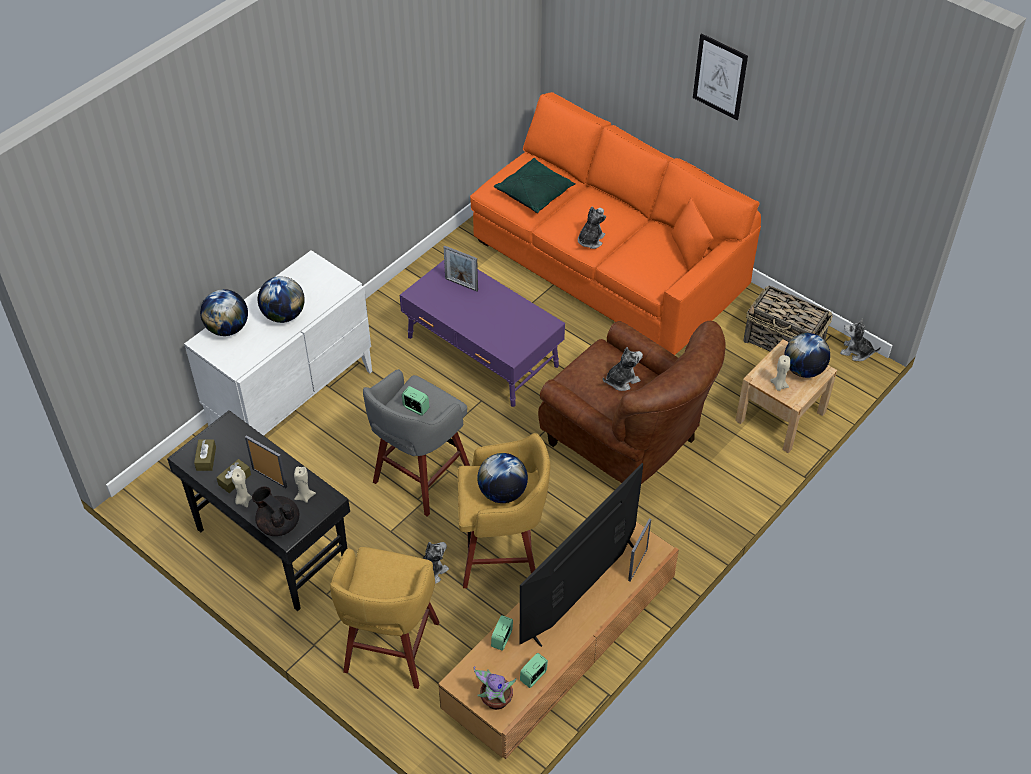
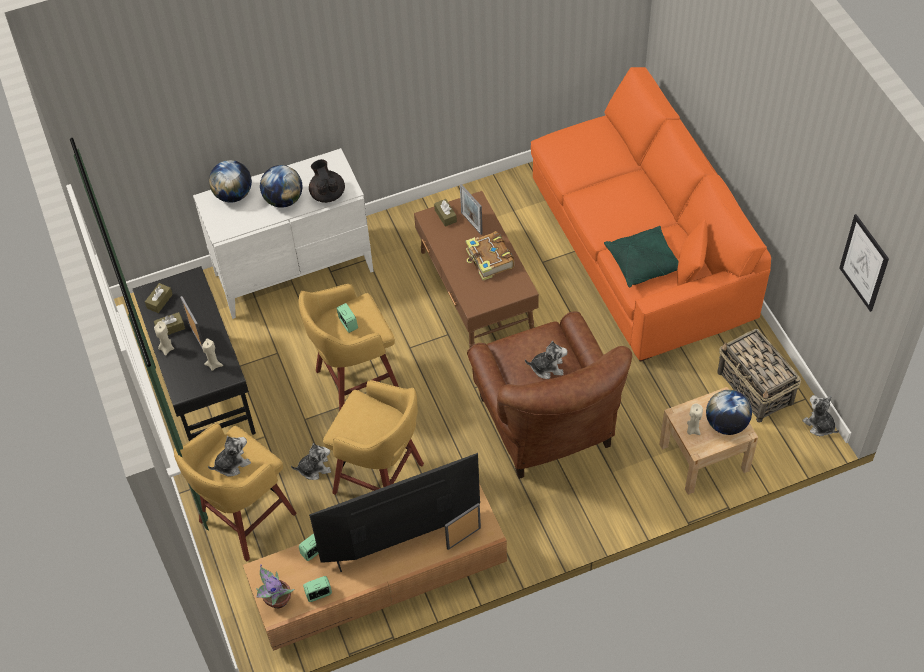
camera: 30 degrees right, 5 degrees up
black teapot [252,486,299,536] -> black teapot moved to [309,159,345,203]
grey stool [363,369,470,517] -> yellow stool [299,284,399,411]
purple coffee table [399,260,565,407] -> brown coffee table [414,191,539,347]
globe [477,453,528,503] -> none
green pillow [494,158,576,213] -> green pillow moved to [604,226,679,287]
plush toy [578,207,606,249] -> plush toy moved to [208,436,251,477]
picture [693,33,748,120] -> picture moved to [839,214,889,312]
none -> brown tissue box [434,199,457,227]
none -> book [466,231,514,280]

